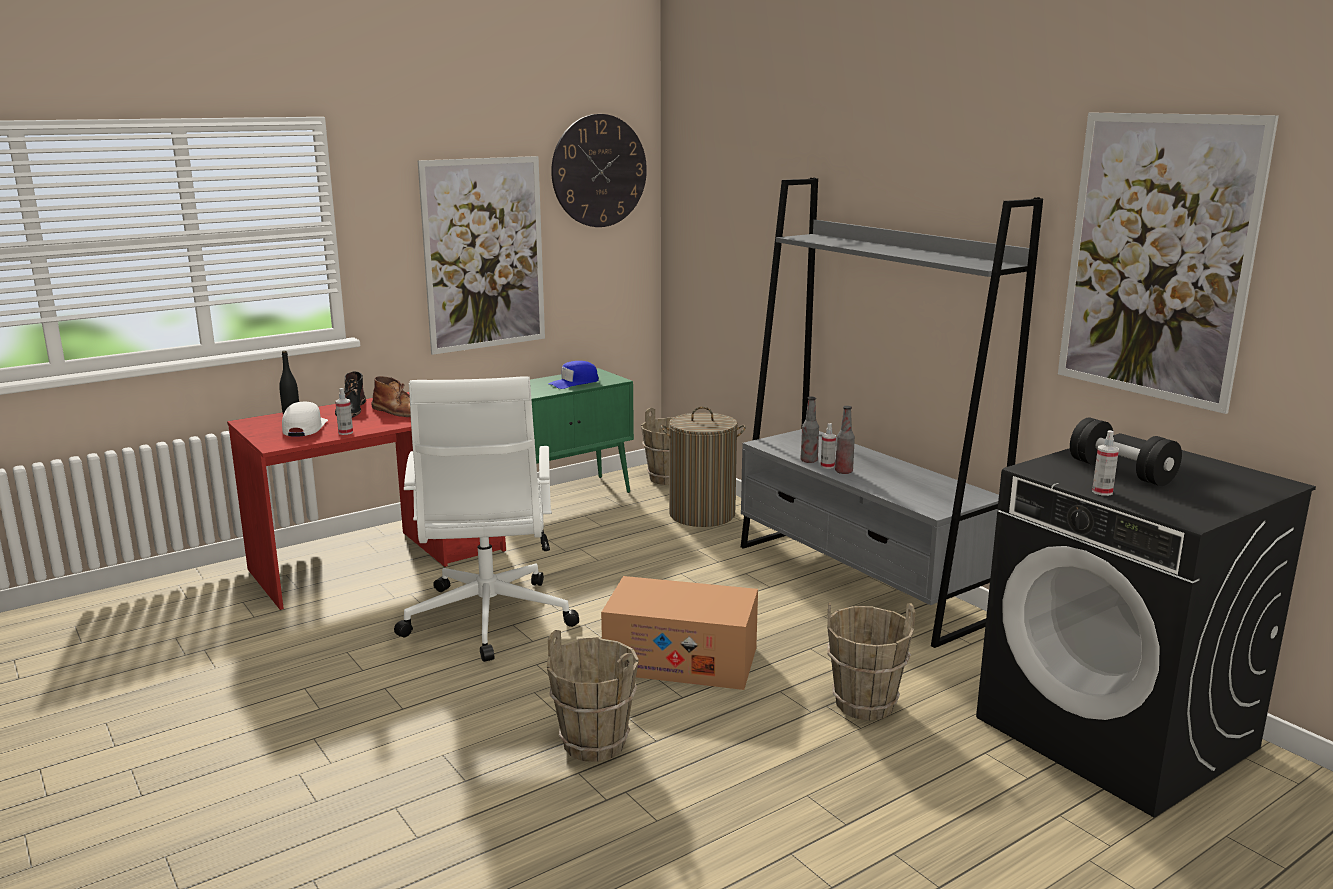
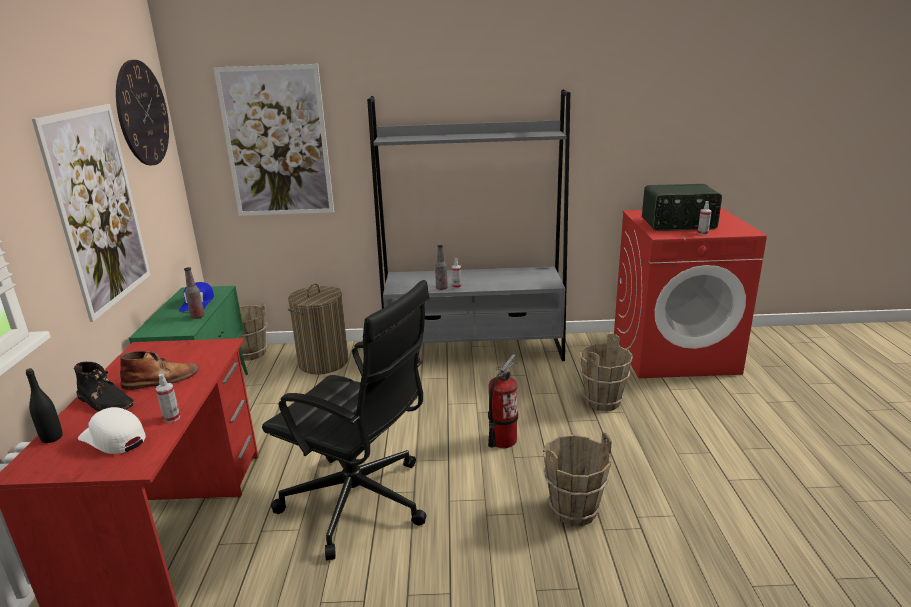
camera: 55 degrees left, 5 degrees up
white office chair [394,376,579,662] -> black office chair [262,280,430,560]
cardboard box [601,576,758,690] -> fire extinguisher [488,354,518,448]
bottle [835,406,855,474] -> bottle moved to [184,267,205,319]
black washing machine [976,433,1316,817] -> red washing machine [614,208,767,378]
picture [1058,113,1279,414] -> picture moved to [213,64,334,216]
black dumbbell [1070,418,1182,486] -> radio [642,184,722,231]

